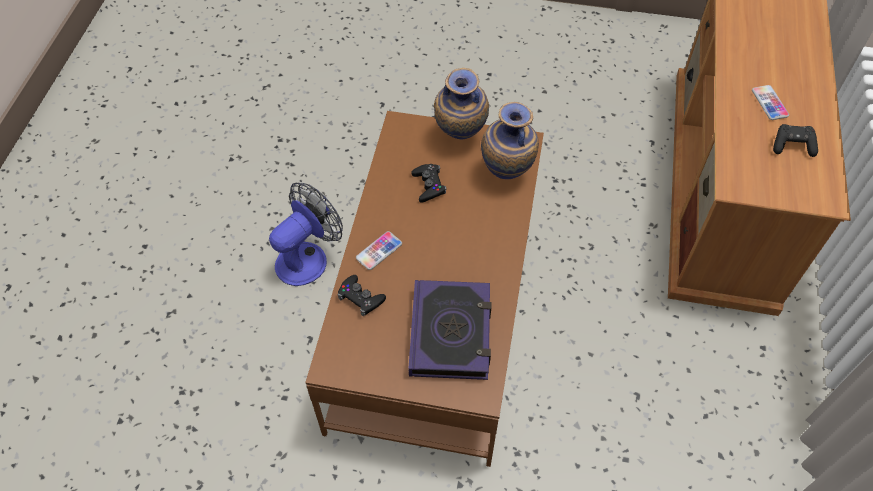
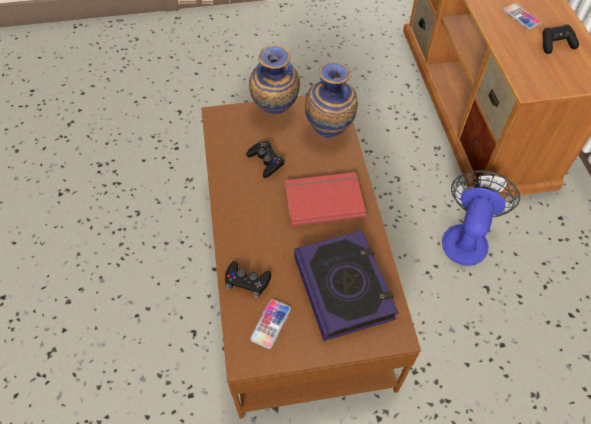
camera: 20 degrees left, 0 degrees up
fan [269,183,343,286] -> fan moved to [442,170,520,266]
phone [356,231,402,270] -> phone moved to [250,299,291,349]
none -> red book [285,172,366,227]

